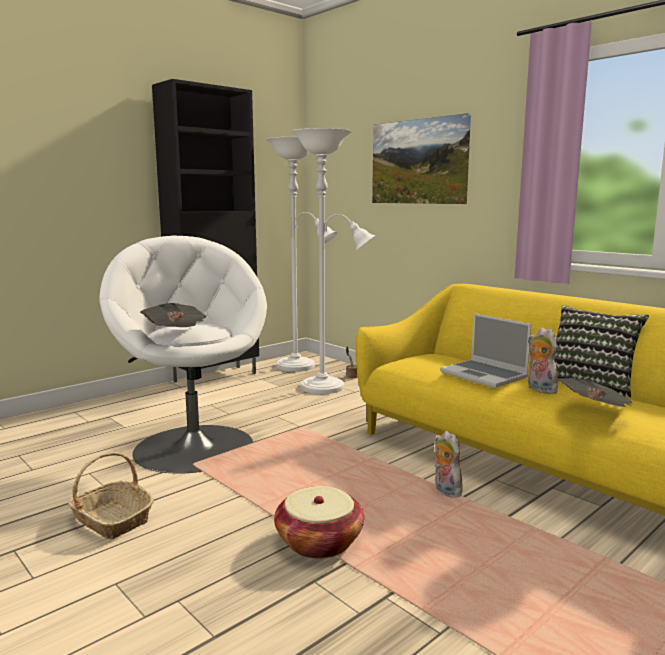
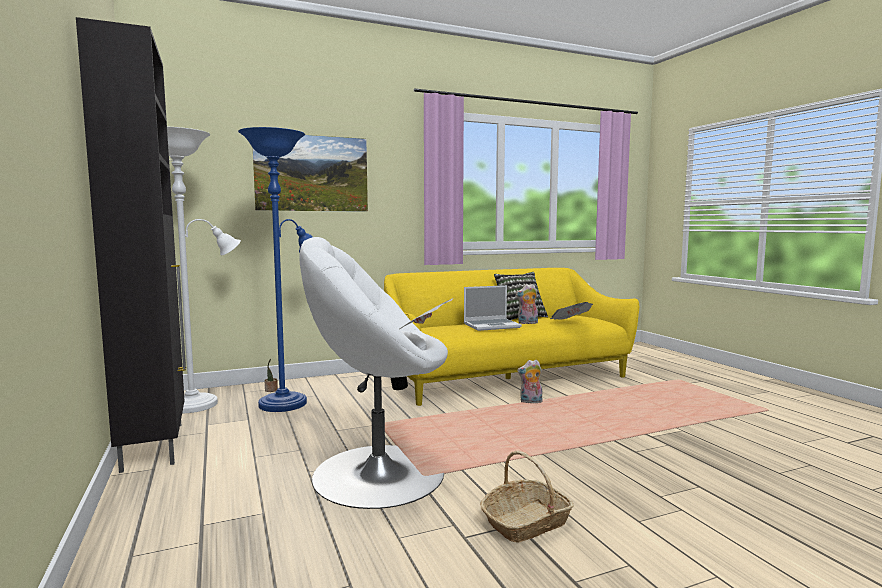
camera: 70 degrees left, 5 degrees down
basket [274,486,364,559] -> none
white floor lamp [291,128,376,394] -> blue floor lamp [238,127,313,412]

